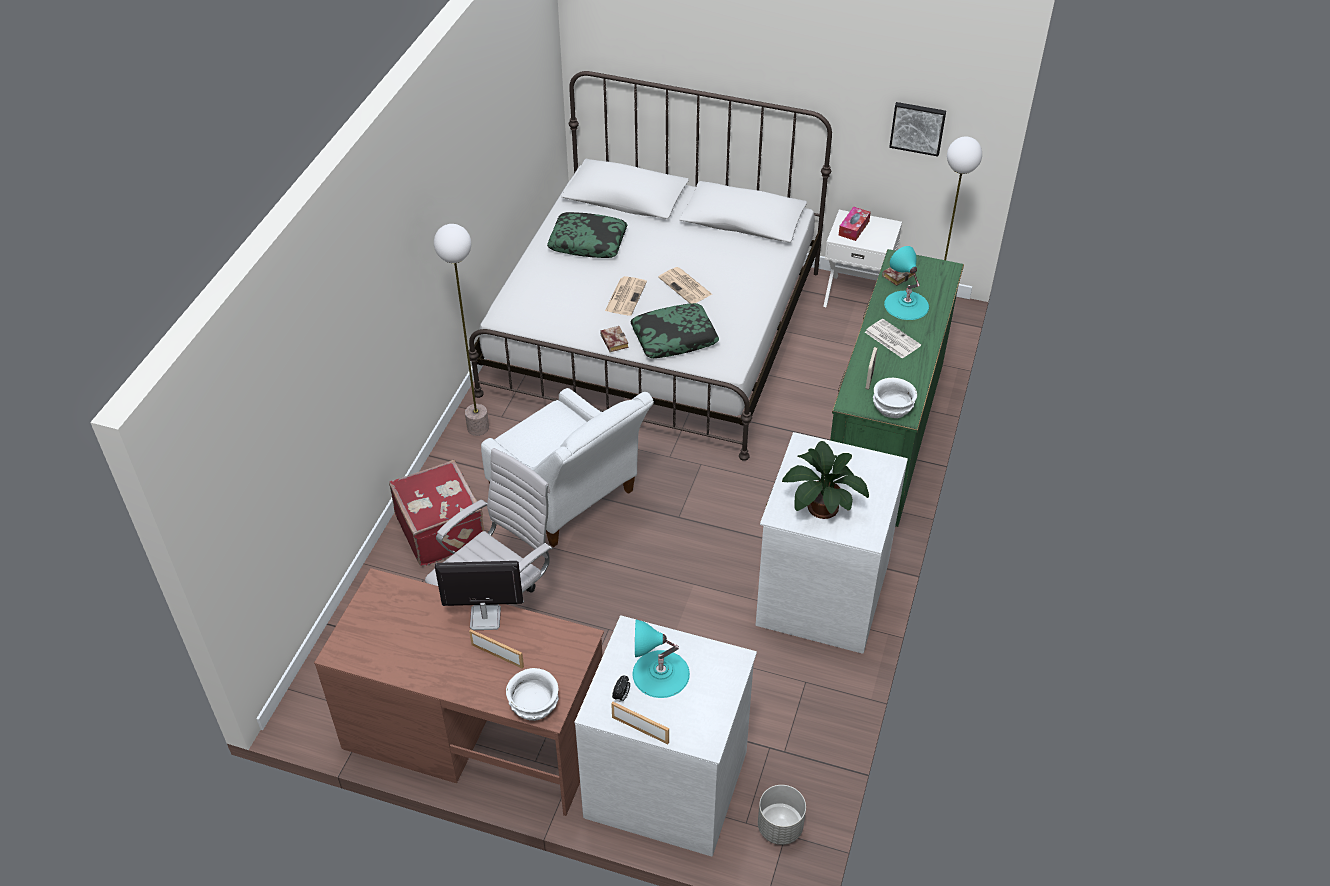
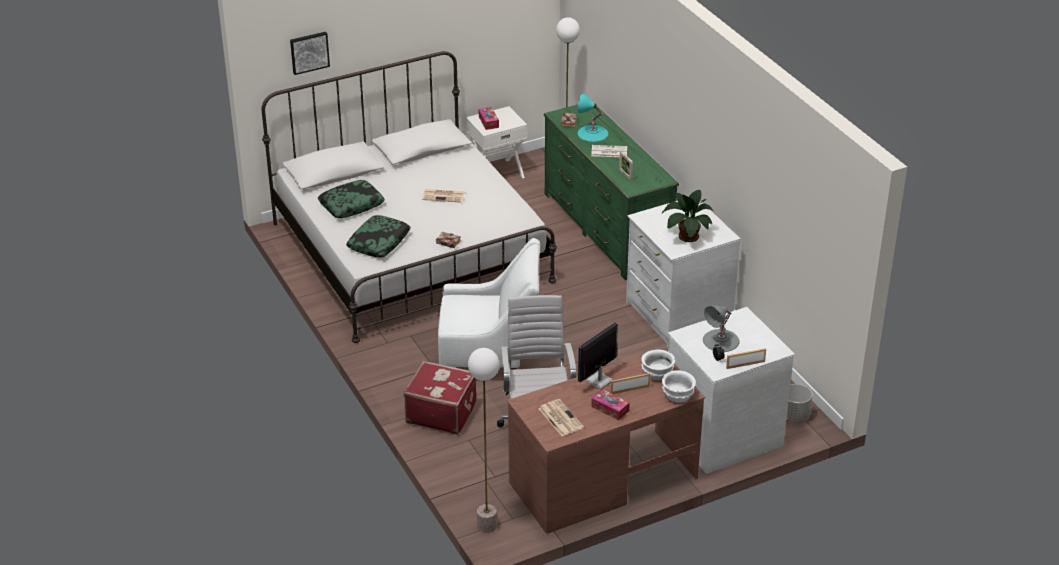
camera: 45 degrees left, 10 degrees down
floor lamp [434,224,489,436] -> floor lamp moved to [468,348,499,533]
newspaper [605,276,647,316] -> newspaper moved to [538,399,584,436]
pillow [631,303,719,358] -> pillow moved to [346,215,411,257]
turquoise table lamp [633,620,690,698] -> grey table lamp [703,305,740,352]
white bowl [873,378,917,418] -> white bowl moved to [641,350,675,380]
picture [889,102,946,156] -> picture moved to [290,32,330,75]
none -> tissue box [591,389,630,420]

